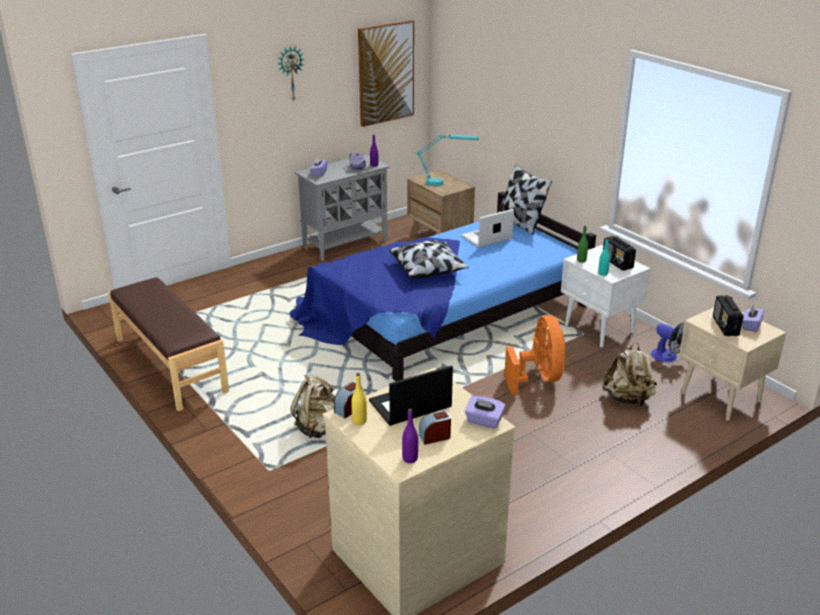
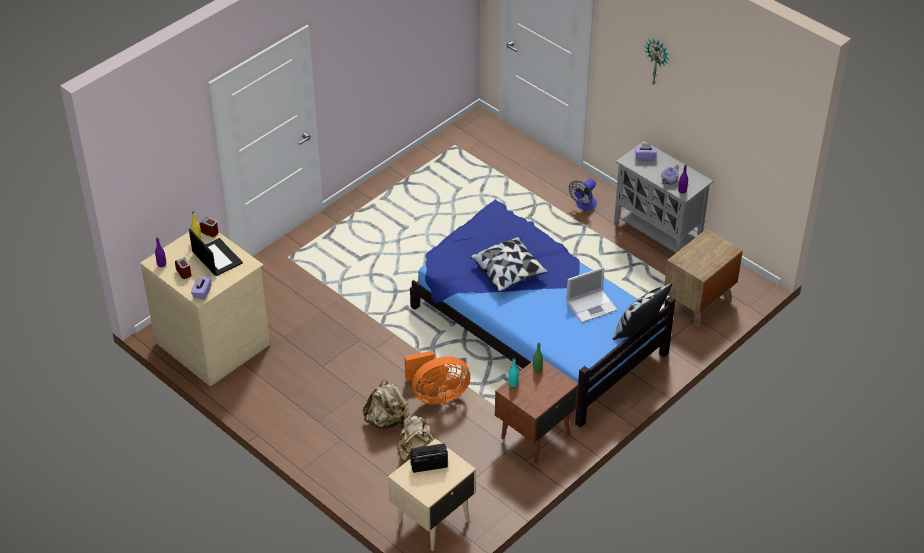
camera: 80 degrees right, 15 degrees up
brown bench [108,277,229,411] -> none
beige backpack [290,374,335,438] -> beige backpack moved to [363,379,410,429]
picture [358,20,414,127] -> none
turquoise table lamp [417,133,479,186] -> none
laptop [461,209,514,248] -> laptop turned 105 degrees clockwise [566,267,617,323]
white nightstand [561,245,651,347] -> brown nightstand [495,360,579,463]
radio [603,236,636,271] -> none
fan [651,322,685,363] -> fan moved to [569,179,597,211]
purple tissue box [742,304,765,332] -> none

